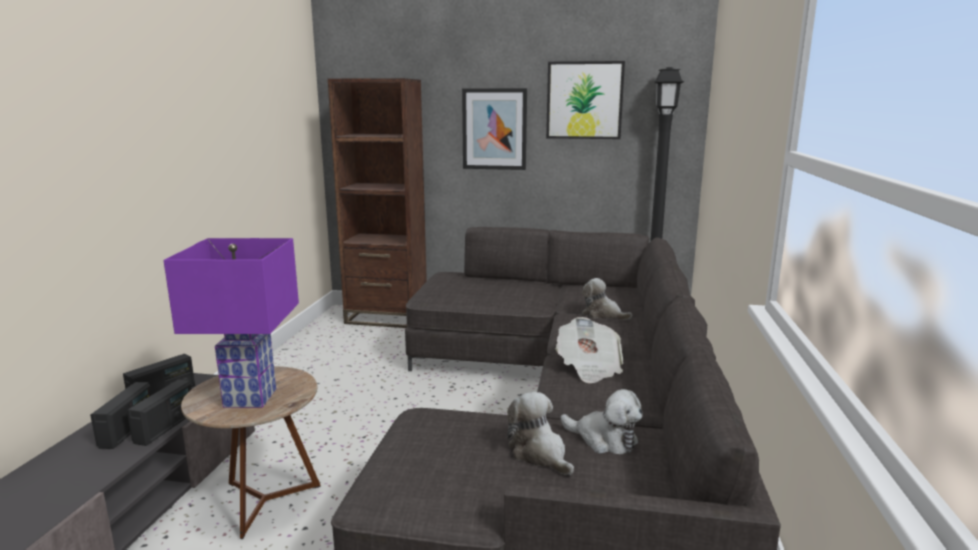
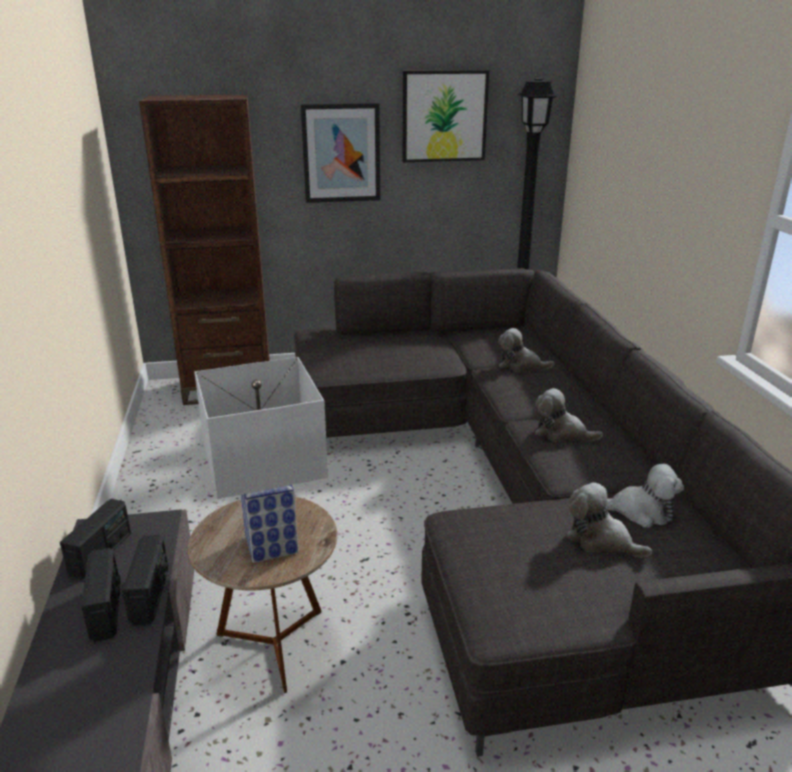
camera: 20 degrees left, 10 degrees up
purple table lamp [164,238,299,408] -> white table lamp [194,357,328,563]
newspaper [555,317,623,383] -> plush toy [535,388,603,442]

